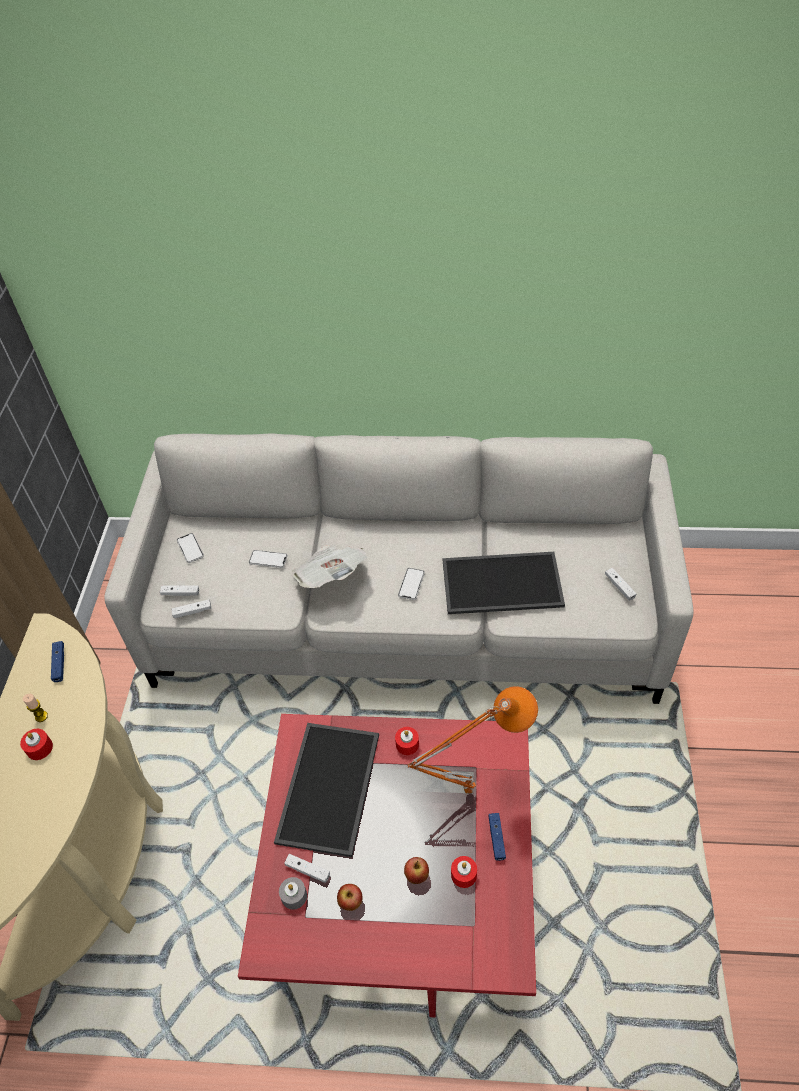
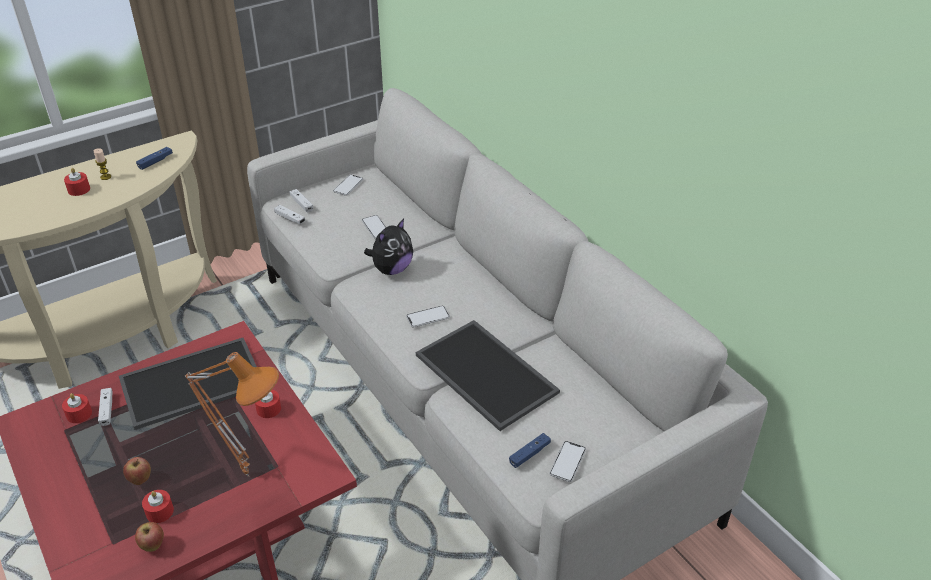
camera: 50 degrees right, 10 degrees down
grey candle [279,877,307,910] -> red candle [62,393,92,423]
newspaper [292,545,367,588] -> plush toy [364,219,413,275]
apple [337,884,363,911] -> apple moved to [135,522,164,552]
blue game controller [488,813,506,861] -> blue game controller moved to [509,433,551,468]
white game controller [605,568,637,601] -> phone [549,441,586,482]

